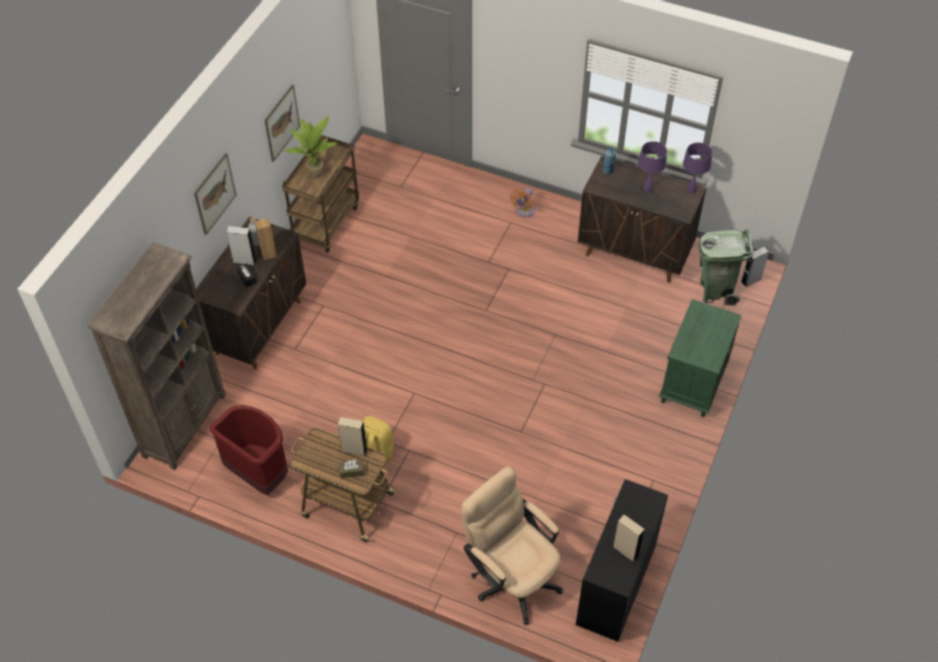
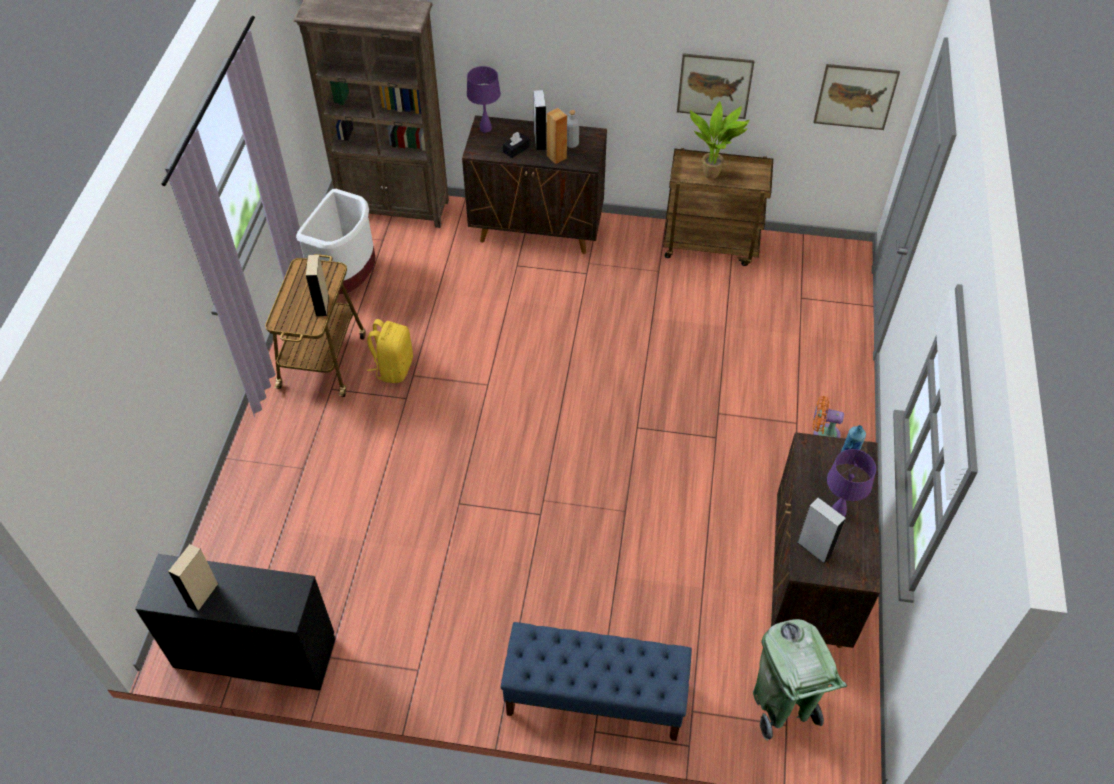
camera: 75 degrees right, 0 degrees up
picture [194,153,236,235] -> picture moved to [813,64,900,130]
red trash can [210,405,288,495] -> white trash can [296,189,376,294]
brown tissue box [339,460,364,478] -> none
beige office chair [461,467,563,625] -> none
green nightstand [659,299,742,417] -> blue bench [501,622,692,741]
purple table lamp [683,143,712,193] -> purple table lamp moved to [467,66,501,133]
grey speaker [741,247,769,287] -> grey speaker moved to [797,498,846,564]

